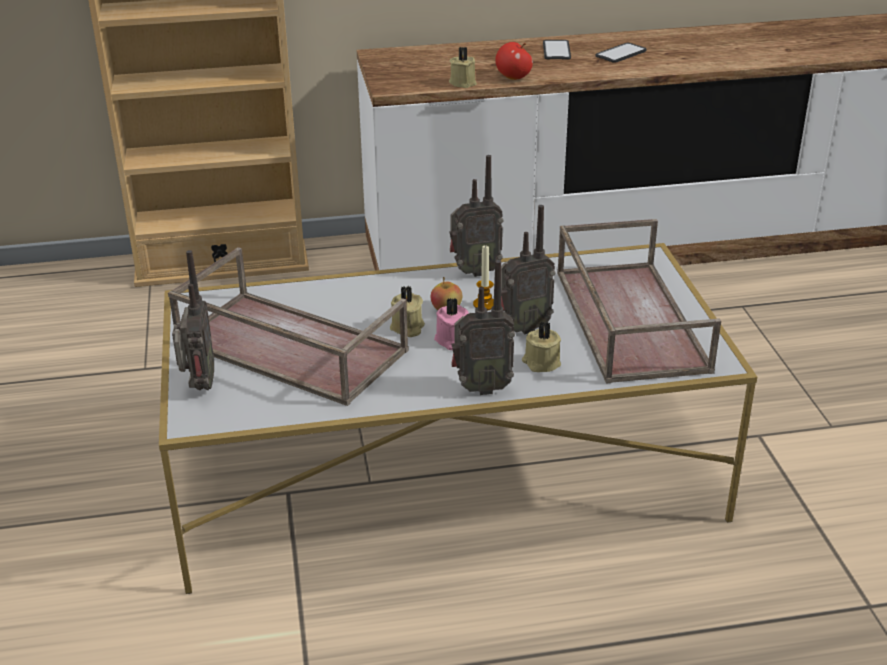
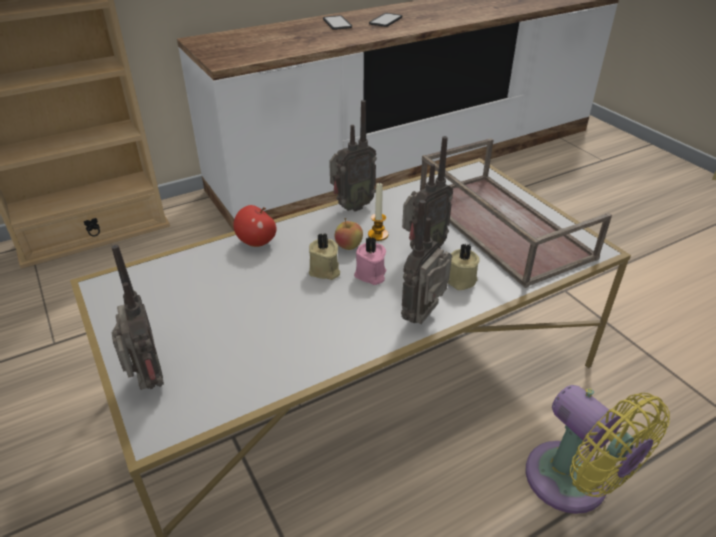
camera: 20 degrees left, 5 degrees up
brown tray [168,247,409,406] -> none
beige candle [449,47,477,88] -> none
radio [451,260,515,395] -> radio turned 150 degrees clockwise [401,200,452,324]
apple [495,42,533,80] -> apple moved to [233,205,277,247]
none -> yellow fan [525,385,670,514]

